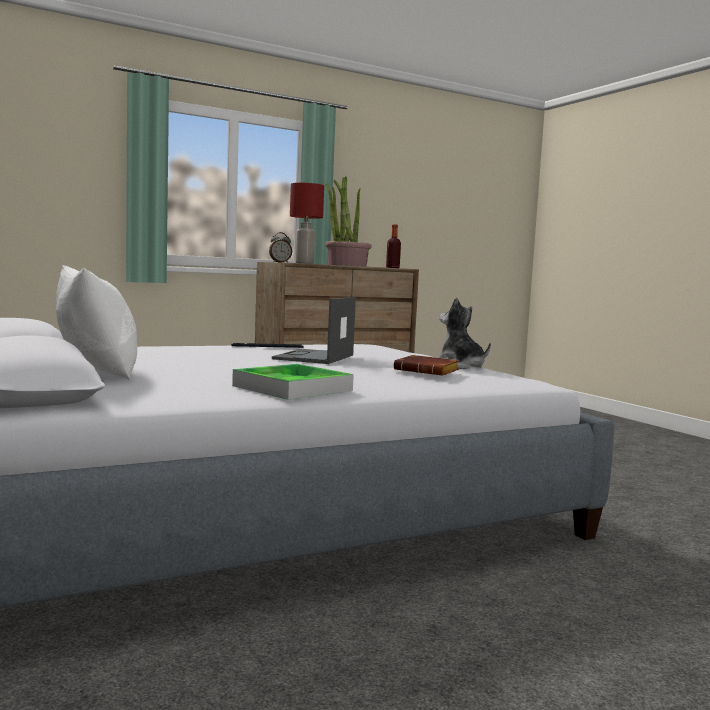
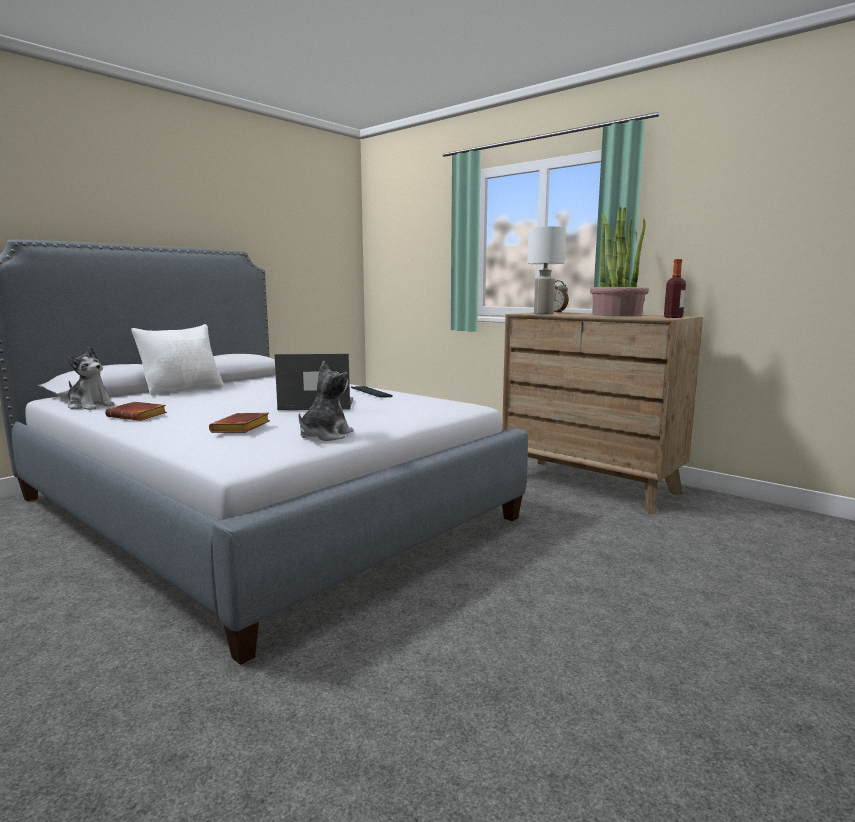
camera: 70 degrees right, 5 degrees up
tray [232,364,354,400] -> brown book [105,402,167,421]
red table lamp [290,183,324,264] -> white table lamp [528,226,566,314]
none -> plush toy [67,347,115,410]

